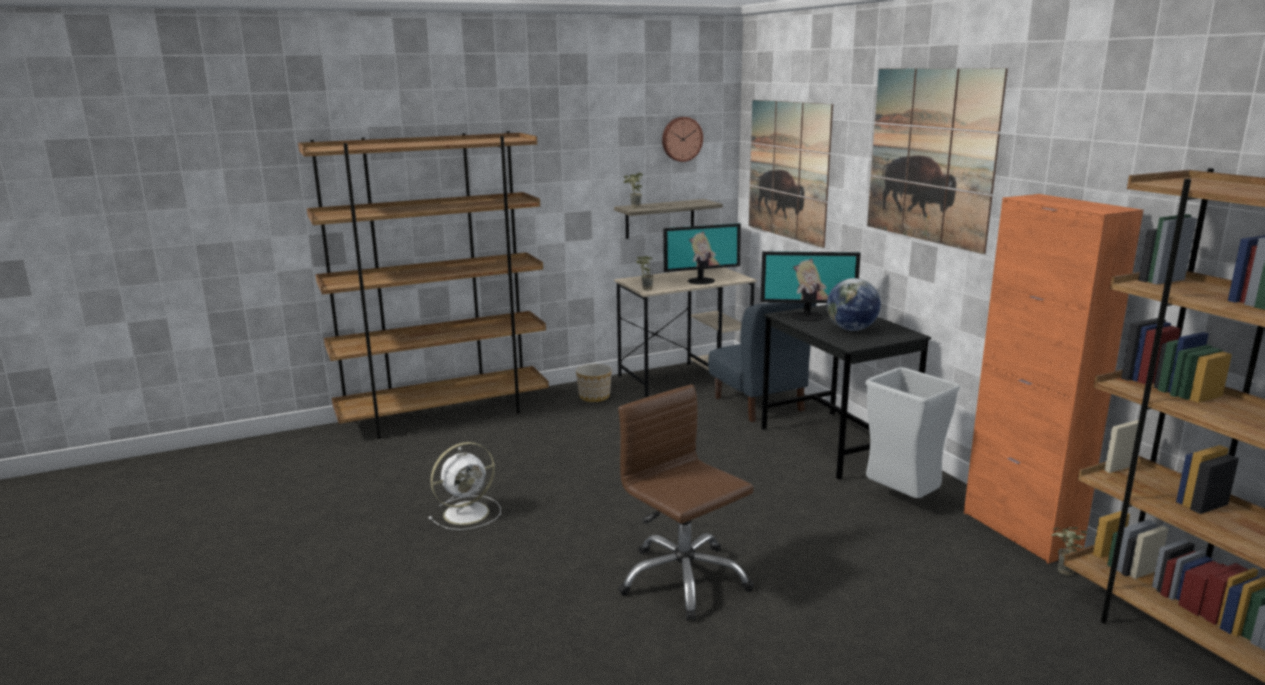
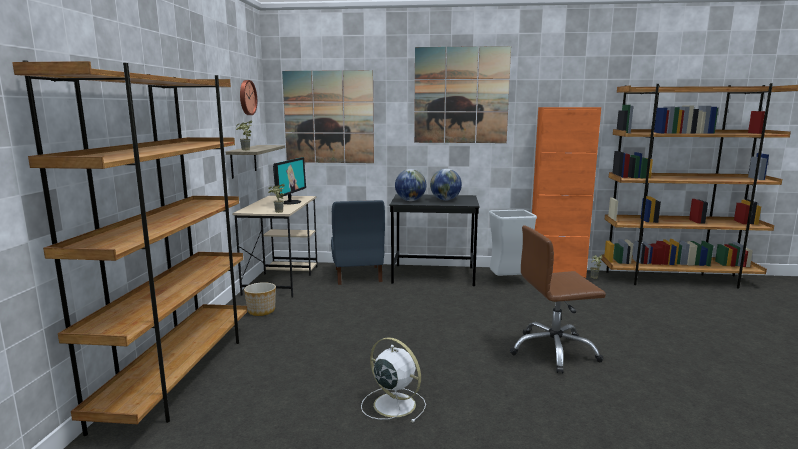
camera: 60 degrees left, 5 degrees down
white fan [428,442,501,530] -> white fan turned 45 degrees counterclockwise [361,337,426,423]
blue chair [708,302,817,422] -> blue chair turned 75 degrees clockwise [331,200,385,285]
monitor [761,251,861,321] -> globe [395,169,426,201]

